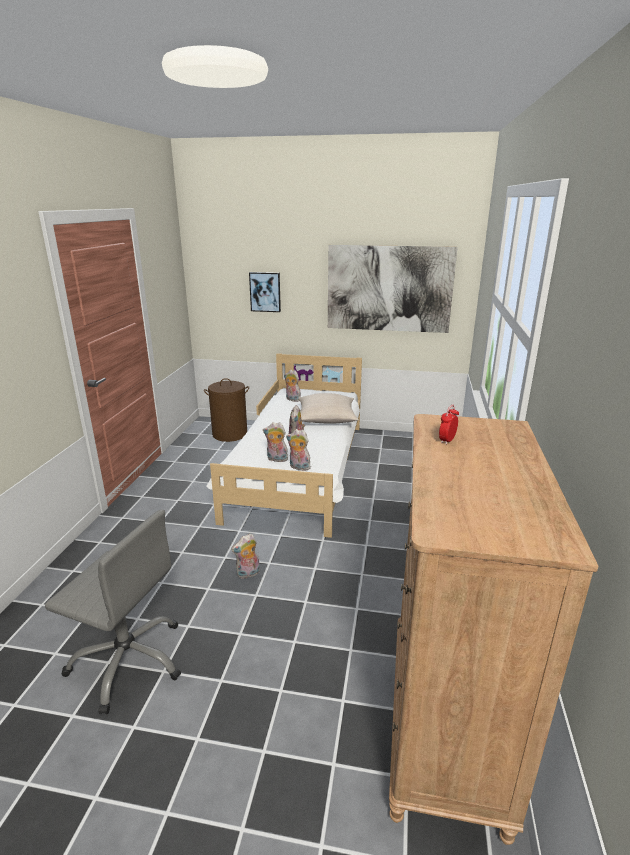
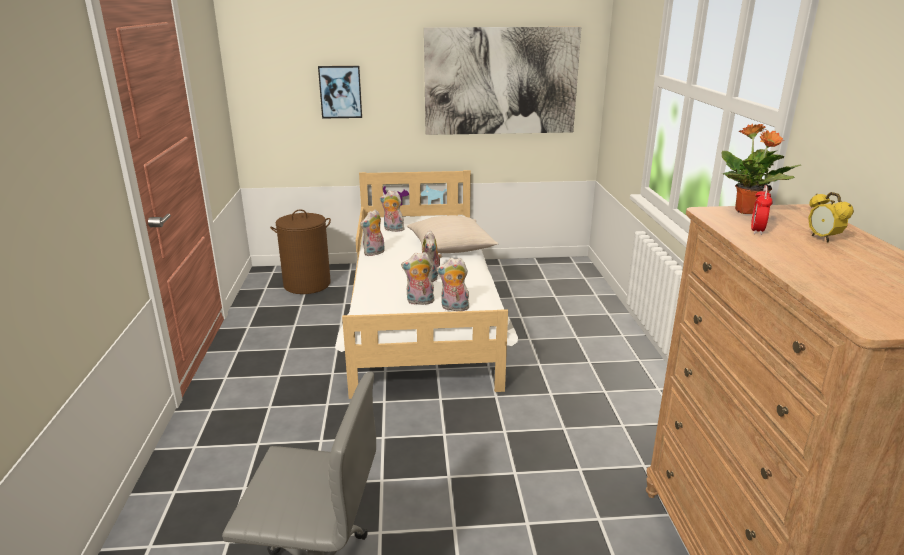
camera: 15 degrees left, 0 degrees up
plush toy [231,533,260,579] -> plush toy moved to [360,210,385,256]
none -> potted plant [721,124,801,214]
none -> alarm clock [808,192,854,242]

